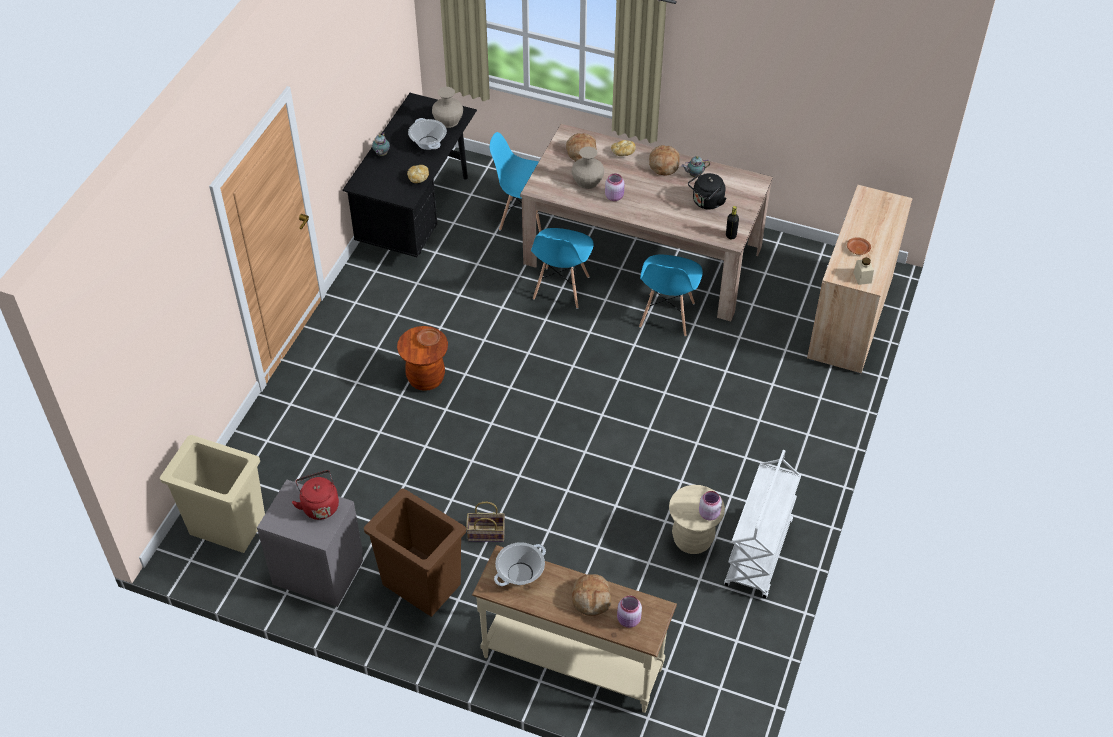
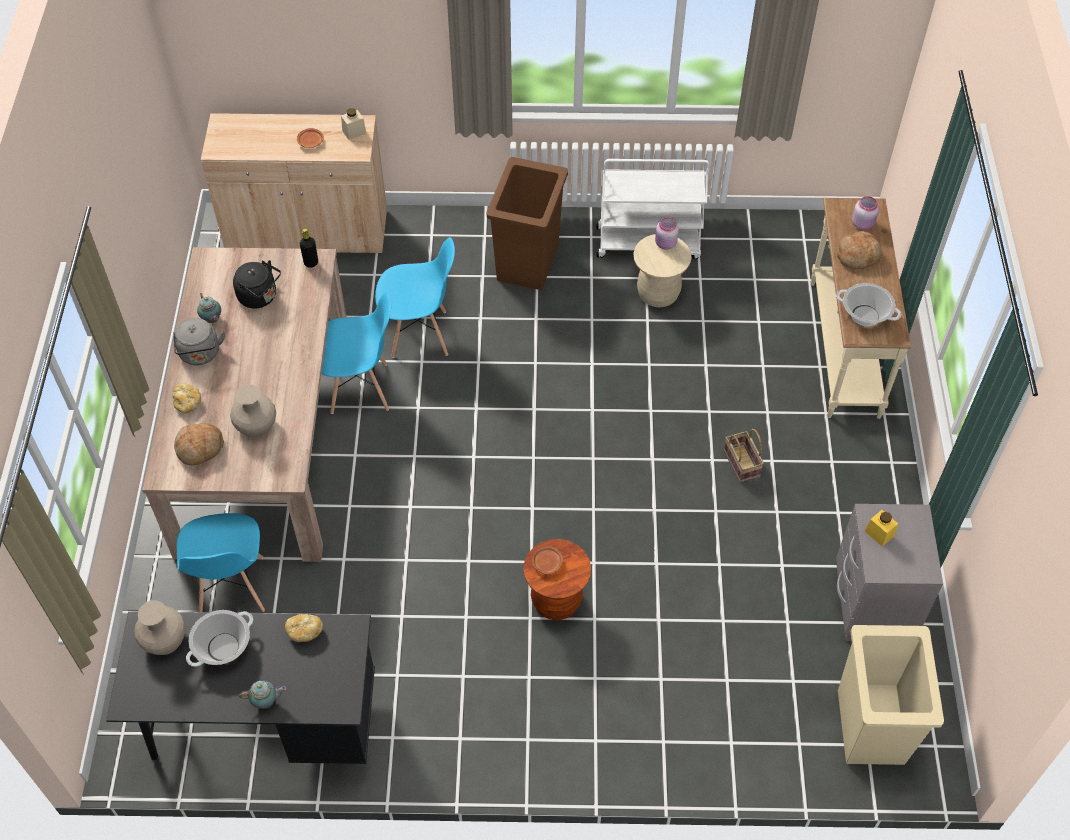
camera: 110 degrees left, 5 degrees up
red kettle [292,470,339,520] -> yellow jar [865,510,898,547]
brown trash can [364,489,466,617] -> brown trash can moved to [487,157,568,290]
blue chair [531,228,594,309] -> blue chair moved to [375,237,455,358]
pink jar [605,173,624,201] -> none
bread [649,145,680,176] -> grey kettle [173,318,225,365]

